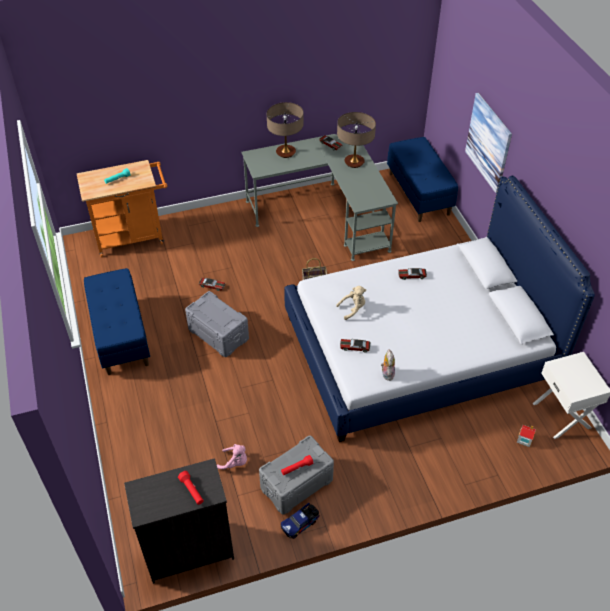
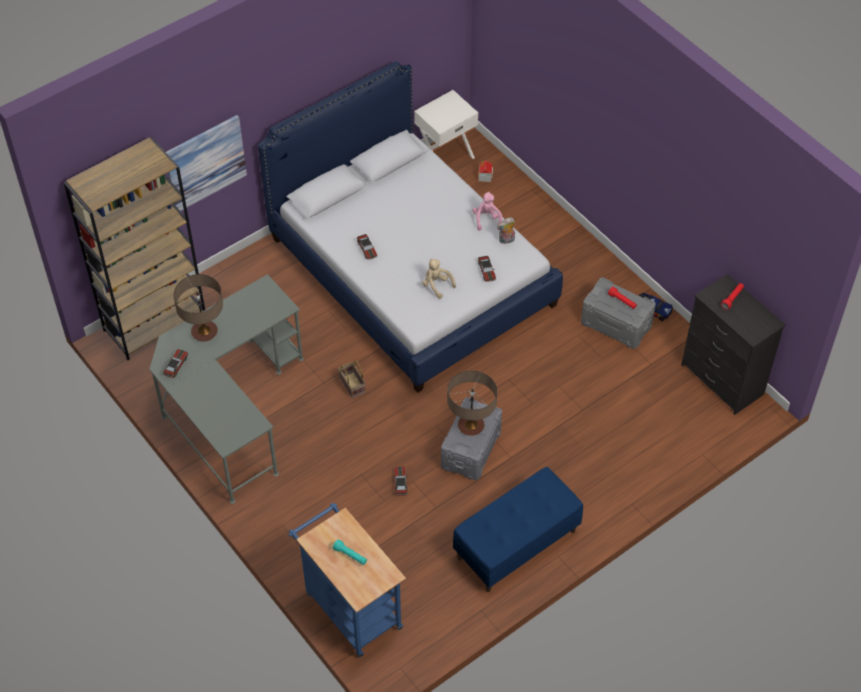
camera: 110 degrees left, 5 degrees up
orange cart [76,160,167,257] -> blue cart [289,503,406,657]
pink plush toy [217,444,247,469] -> pink plush toy moved to [472,192,502,231]
table lamp [267,102,304,158] -> table lamp moved to [447,371,497,436]
blue bench [387,137,458,222] -> brown bookcase [64,137,205,360]

